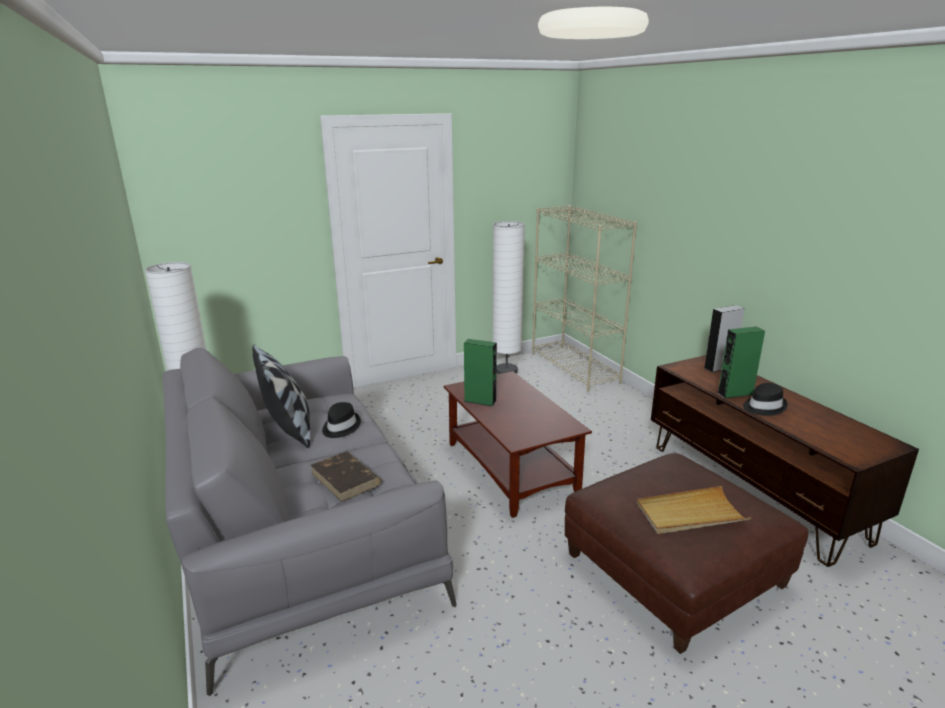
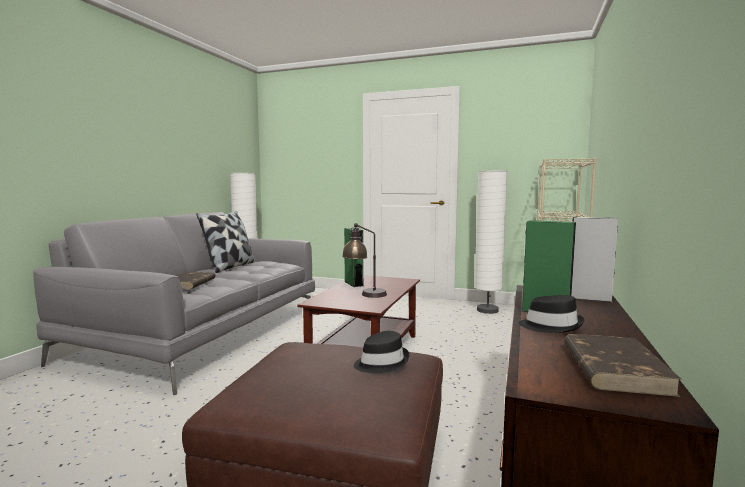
camera: 45 degrees right, 15 degrees down
black hat [322,402,361,438] -> black hat moved to [354,331,409,374]
beige tray [637,486,751,534] -> none
none -> table lamp [342,223,387,298]
none -> brown book [564,334,682,397]

